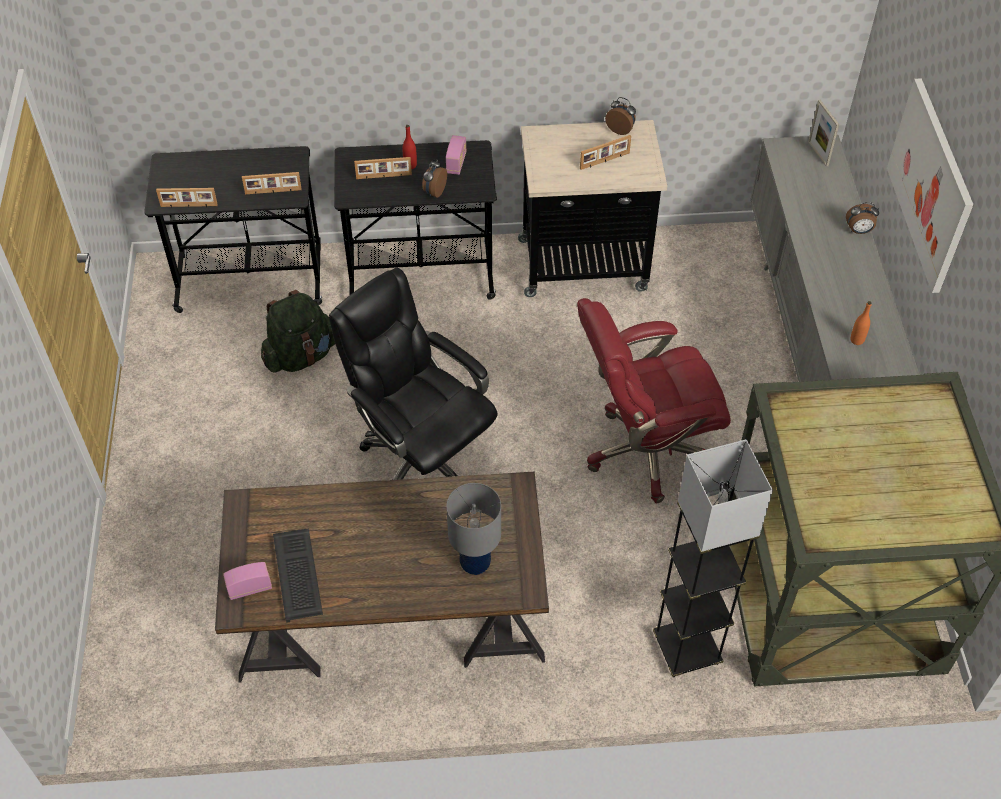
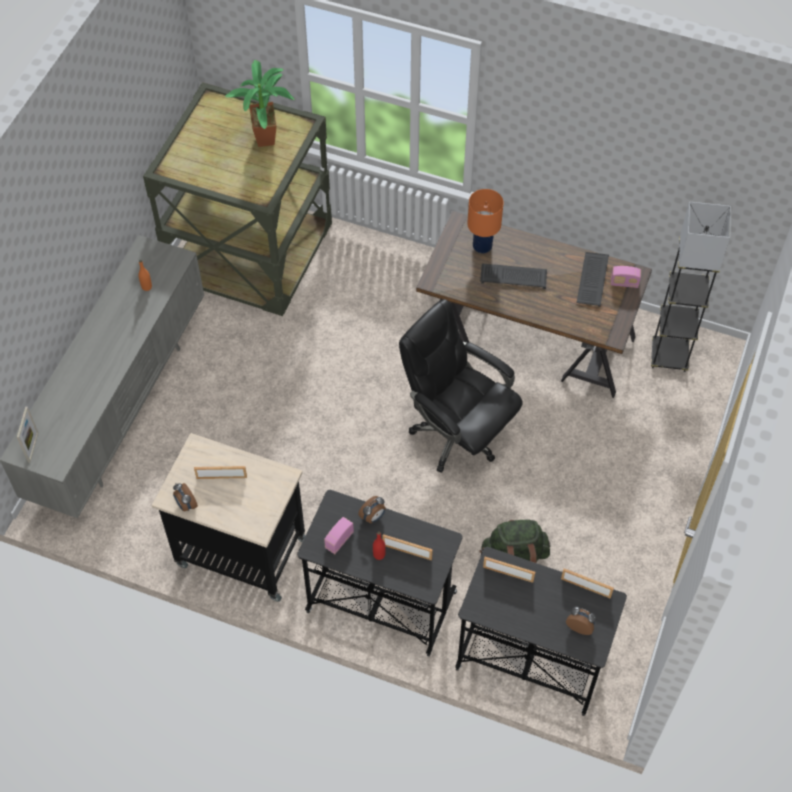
camera: 155 degrees left, 5 degrees up
black office chair [329,268,498,480] -> black office chair turned 150 degrees clockwise [399,299,523,473]
grey table lamp [446,483,501,575] -> orange table lamp [467,189,504,253]
red office chair [577,298,731,503] -> none
grey floor lamp [653,439,773,677] -> grey floor lamp moved to [651,202,731,372]
alarm clock [846,202,879,234] -> alarm clock moved to [566,606,596,635]
picture [887,78,973,293] -> none
none -> potted plant [225,60,295,147]
none -> keyboard [480,263,547,289]

